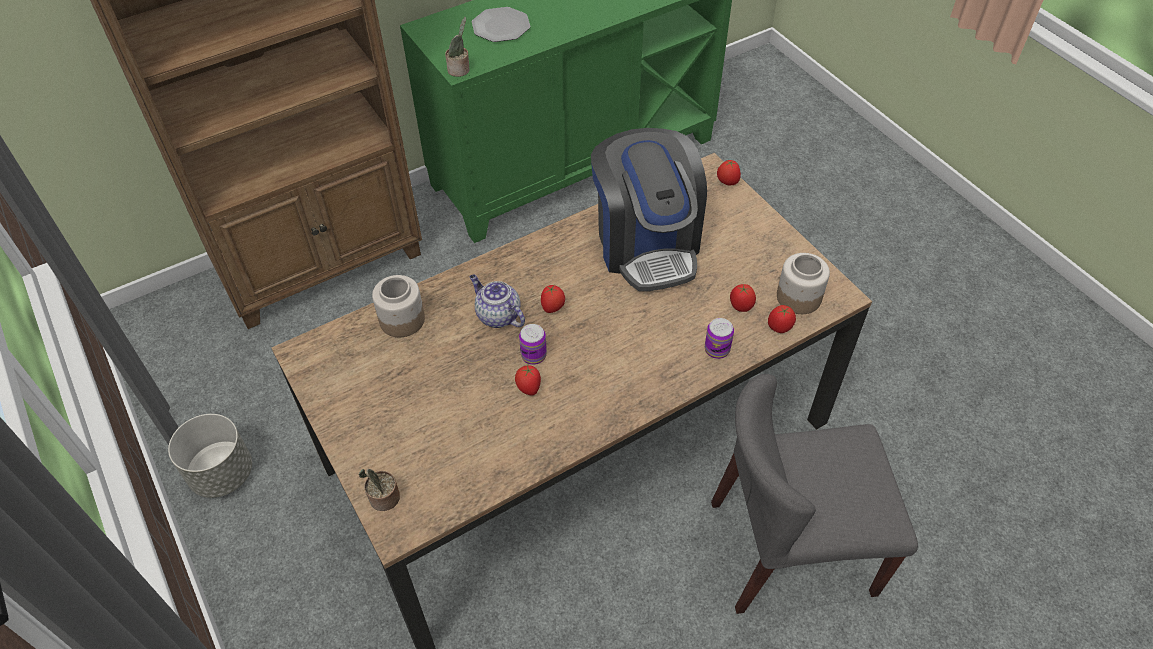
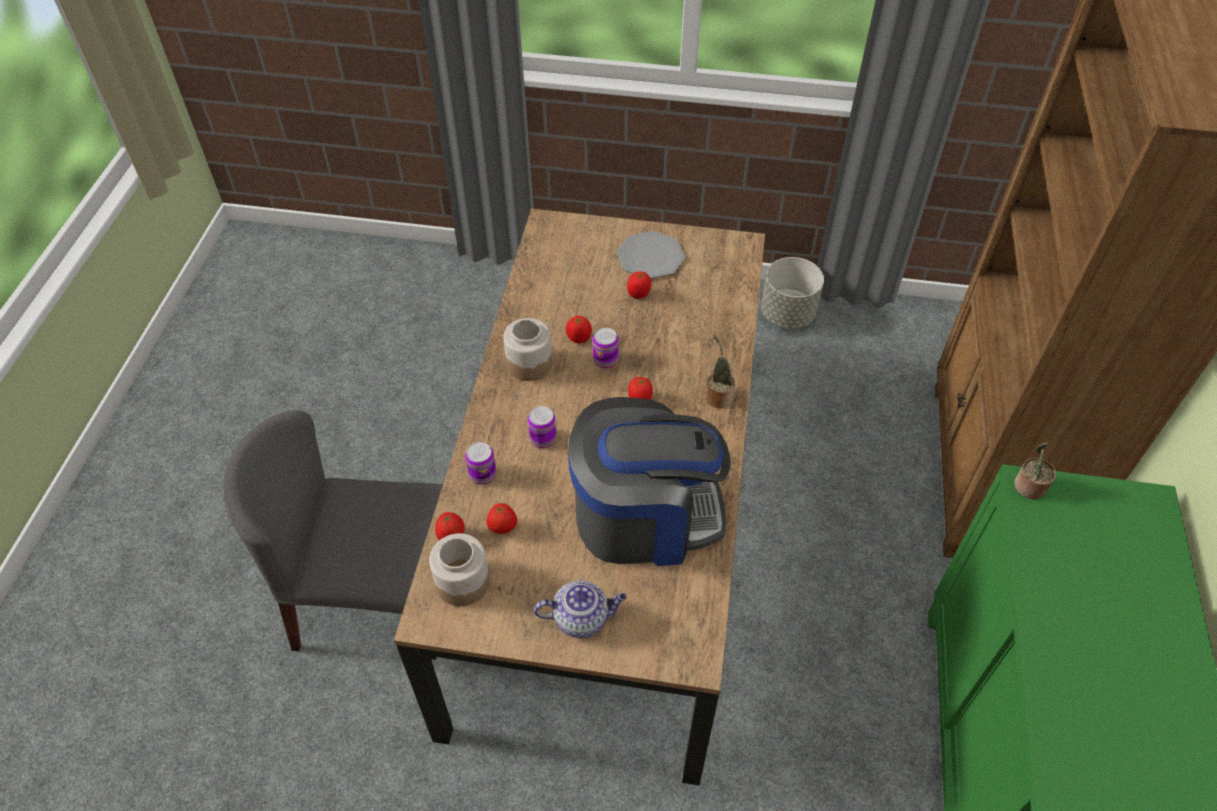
camera: 130 degrees right, 0 degrees up
potted plant [358,469,400,511] -> potted plant moved to [706,335,735,408]
jar [372,275,425,337] -> jar moved to [503,318,552,381]
teapot [470,275,525,328] -> teapot moved to [534,580,627,638]
plate [472,7,531,42] -> plate moved to [616,231,685,279]
coffee machine [591,128,707,291] -> coffee machine turned 150 degrees clockwise [568,397,731,566]
grey chair [711,374,918,614] -> grey chair turned 120 degrees counterclockwise [223,410,443,660]
tomato [717,160,741,185] -> tomato moved to [627,271,652,299]
none -> can [528,406,556,448]

